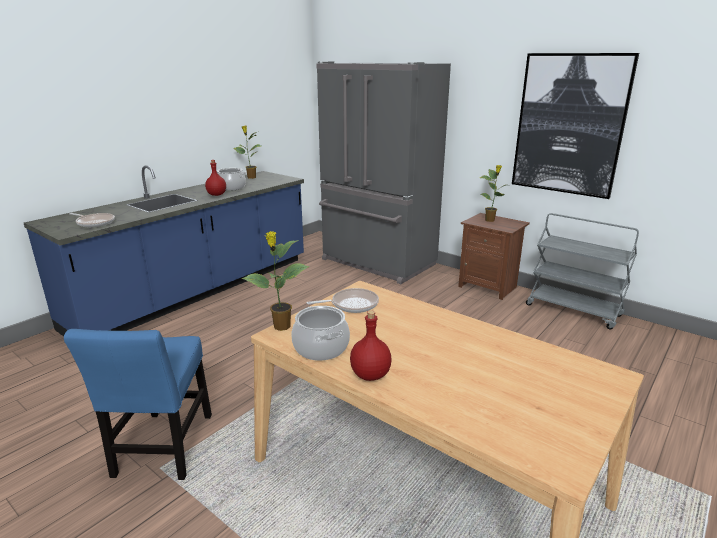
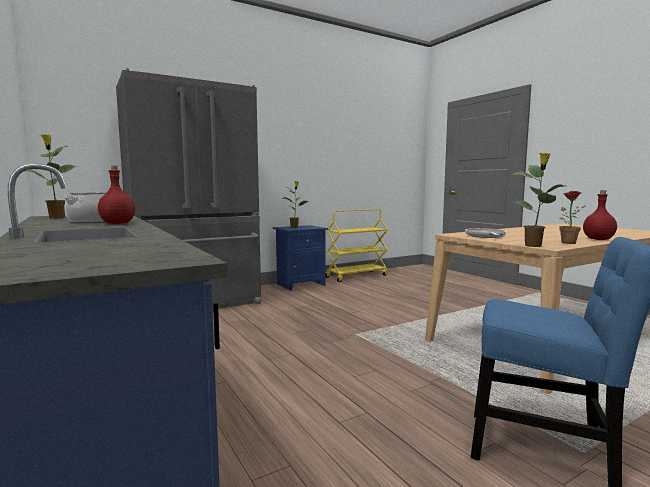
camera: 70 degrees left, 15 degrees down
frying pan [69,213,115,227] -> none
cooking pot [291,306,350,361] -> potted plant [559,191,586,244]
brown nightstand [458,213,530,300] -> blue nightstand [273,225,328,291]
picture [512,53,639,199] -> none
grey cart [526,213,639,329] -> yellow cart [325,209,388,282]

